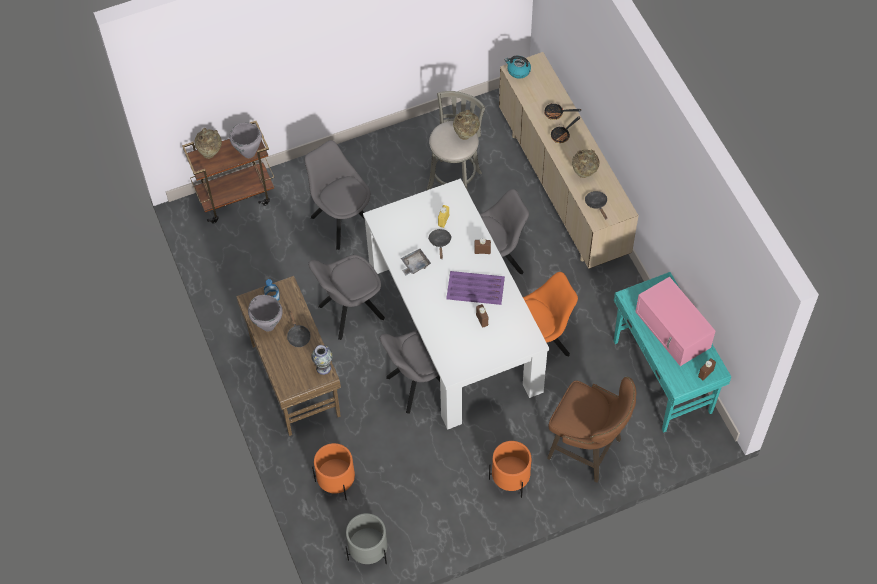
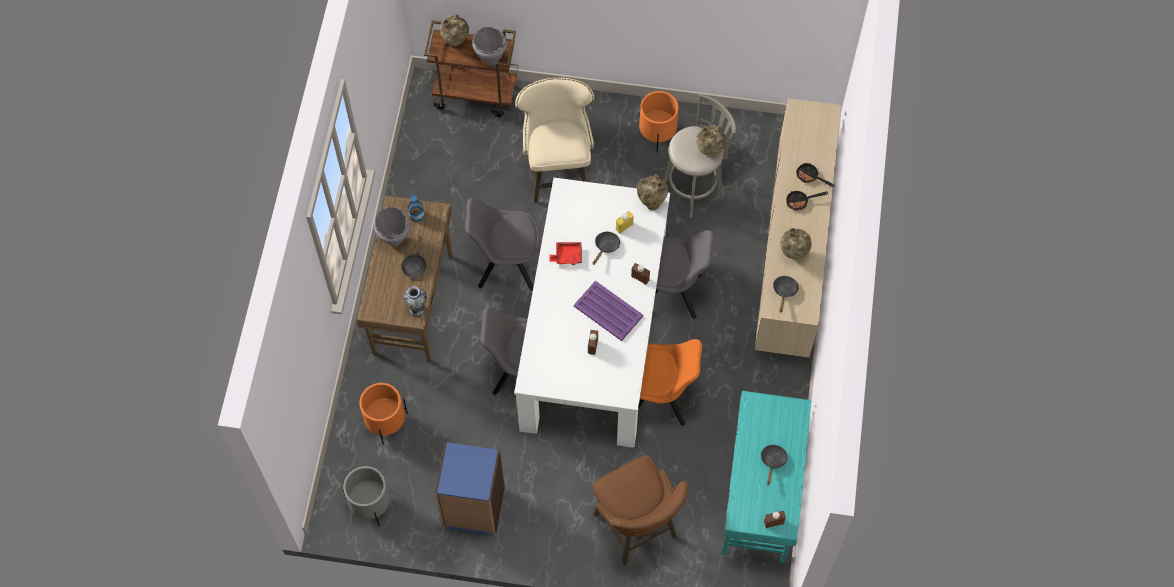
camera: 30 degrees right, 5 degrees up
grey chair [304,140,371,250] -> beige stool [515,78,594,203]
grey tray [401,249,431,275] -> red tray [550,242,582,265]
orange planter [489,441,531,498] -> orange planter moved to [639,91,679,153]
kettle [505,56,531,79] -> none
pink microwave [635,277,715,366] -> black frying pan [761,445,788,485]
none -> blue bookcase [435,442,505,536]
none -> beige vase [637,174,668,210]

